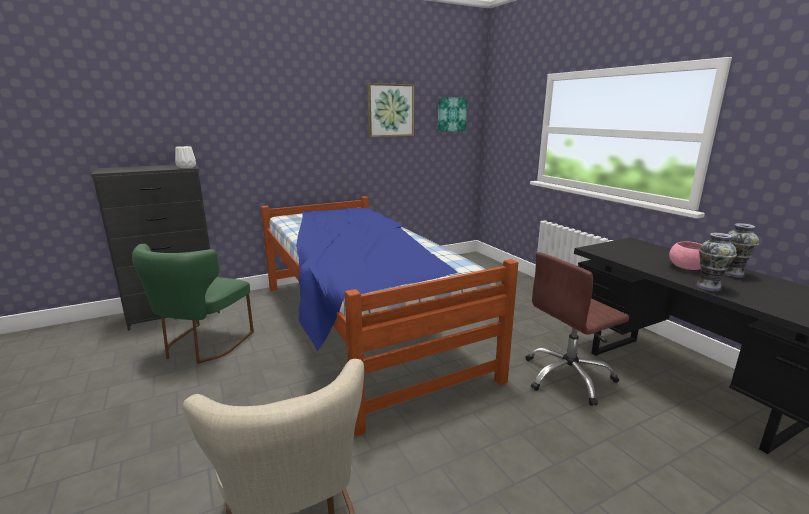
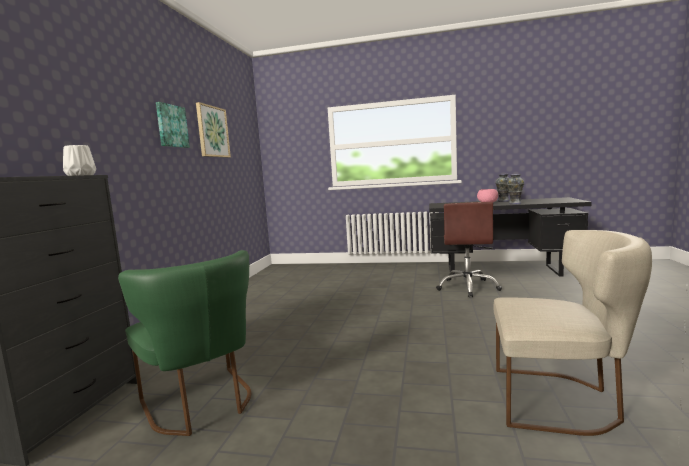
camera: 50 degrees left, 10 degrees down
bed [261,196,518,436] -> none
picture [438,97,467,132] -> picture moved to [156,102,190,148]

